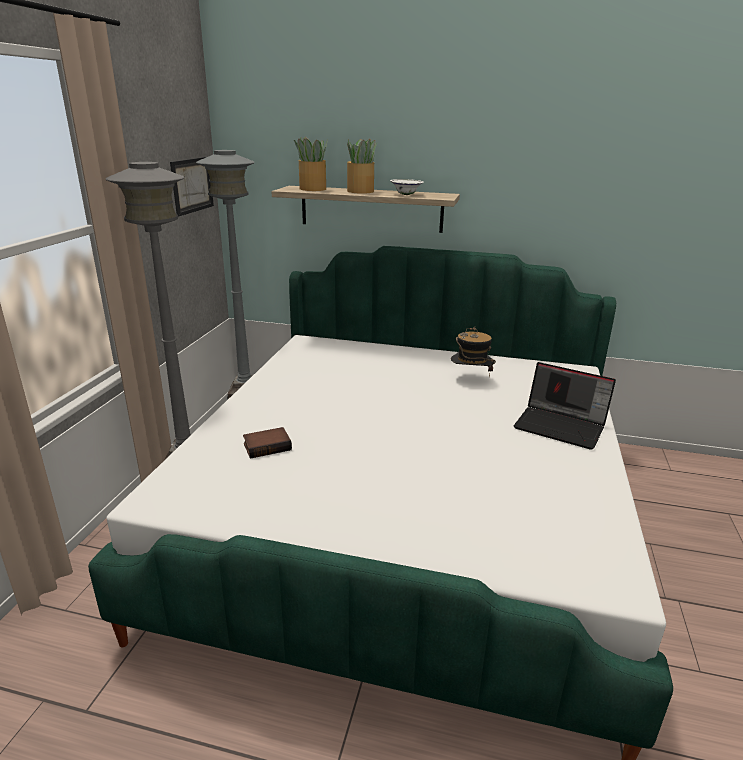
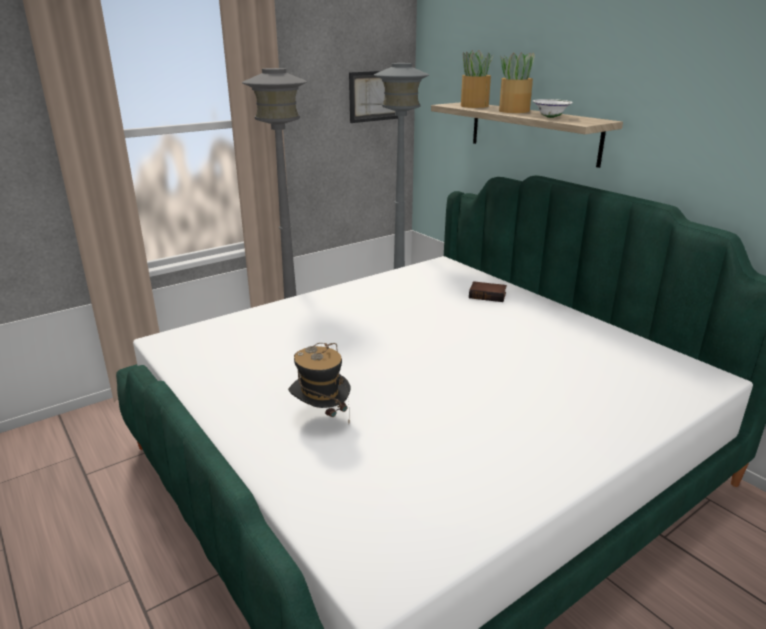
camera: 40 degrees right, 0 degrees up
book [243,427,292,459] -> book moved to [469,281,507,302]
hat [451,327,496,377] -> hat moved to [288,343,351,423]
laptop [514,362,616,450] -> none

